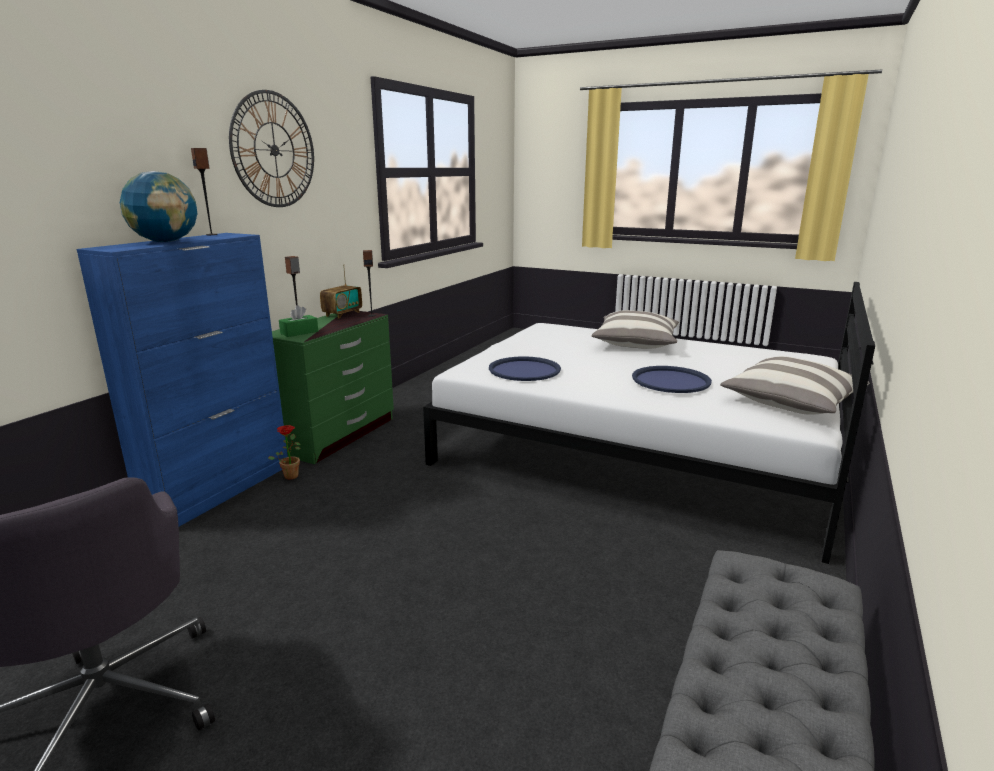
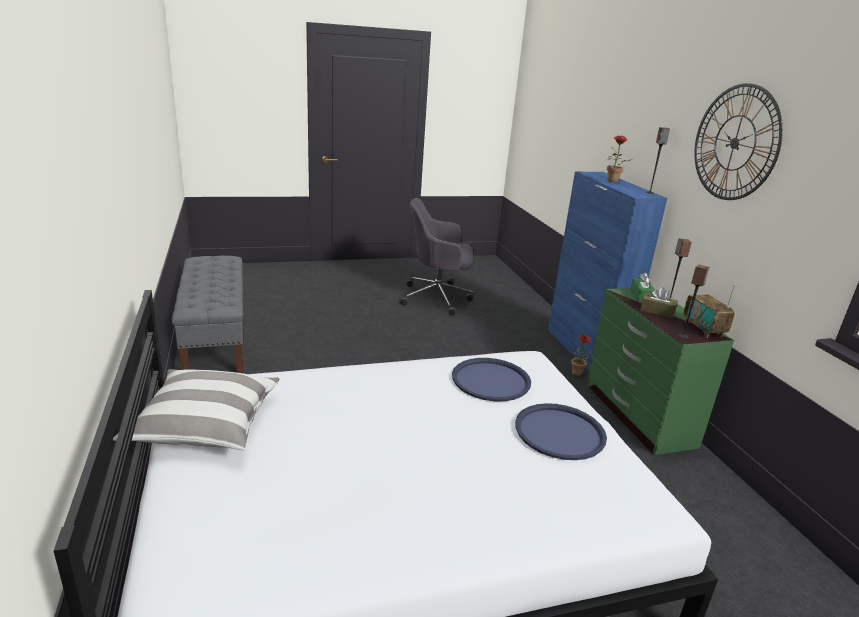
camera: 135 degrees right, 5 degrees up
globe [120,171,198,242] -> potted plant [607,136,630,182]
pillow [592,310,679,349] -> none
blue tray [632,366,712,393] -> blue tray moved to [515,403,607,460]
none -> brown tissue box [640,287,678,318]

